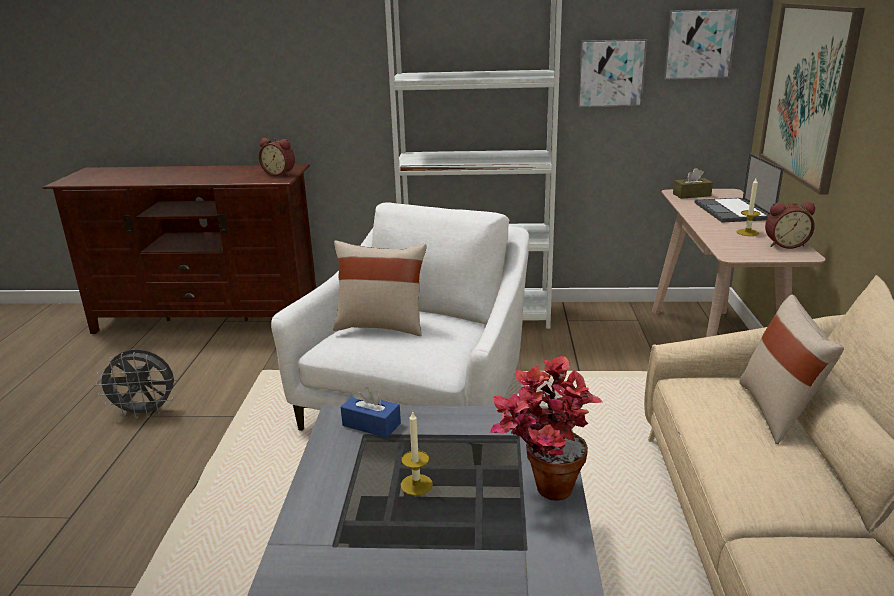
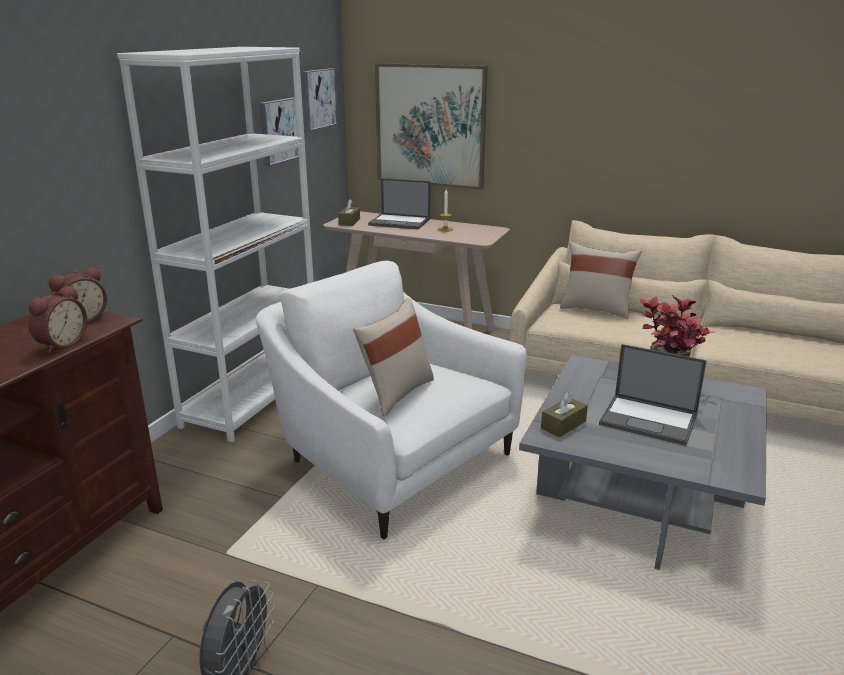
camera: 70 degrees left, 0 degrees up
blue tissue box [341,387,401,438] -> brown tissue box [541,392,588,437]
candle [401,411,433,496] -> laptop [599,344,707,446]
alarm clock [765,202,815,249] -> alarm clock moved to [28,285,87,353]

